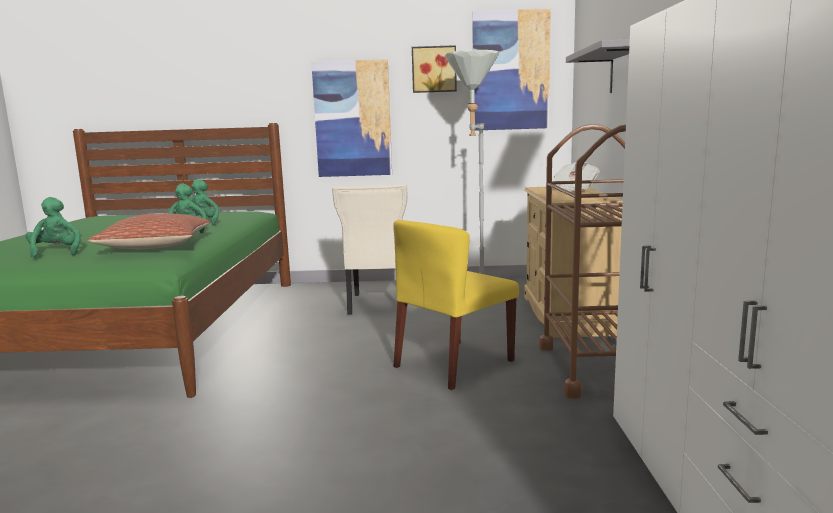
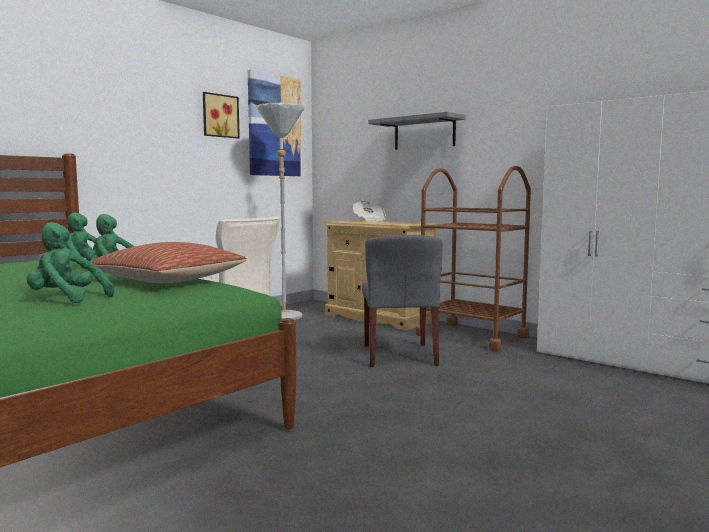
camera: 50 degrees left, 5 degrees down
picture [311,59,392,177] -> none
yellow chair [393,220,519,390] -> grey chair [362,235,442,367]

